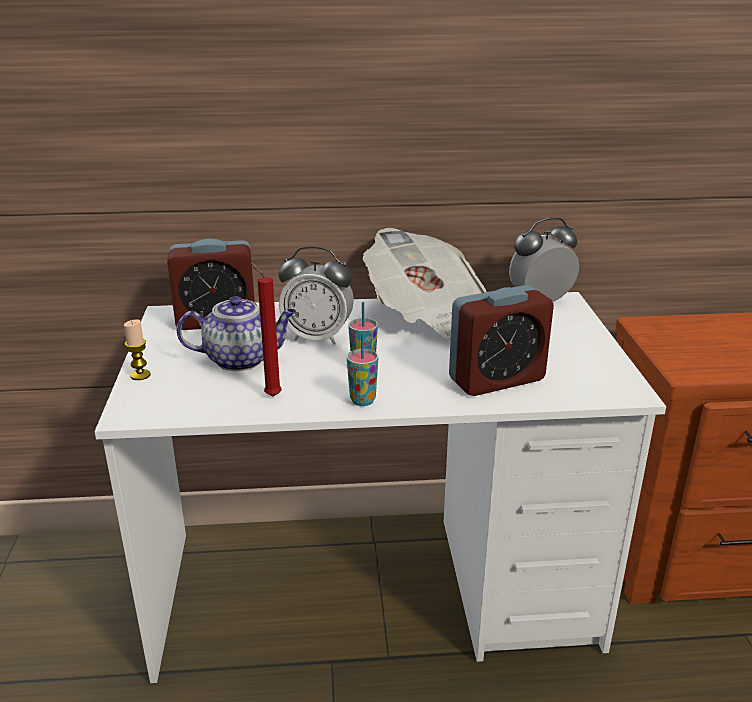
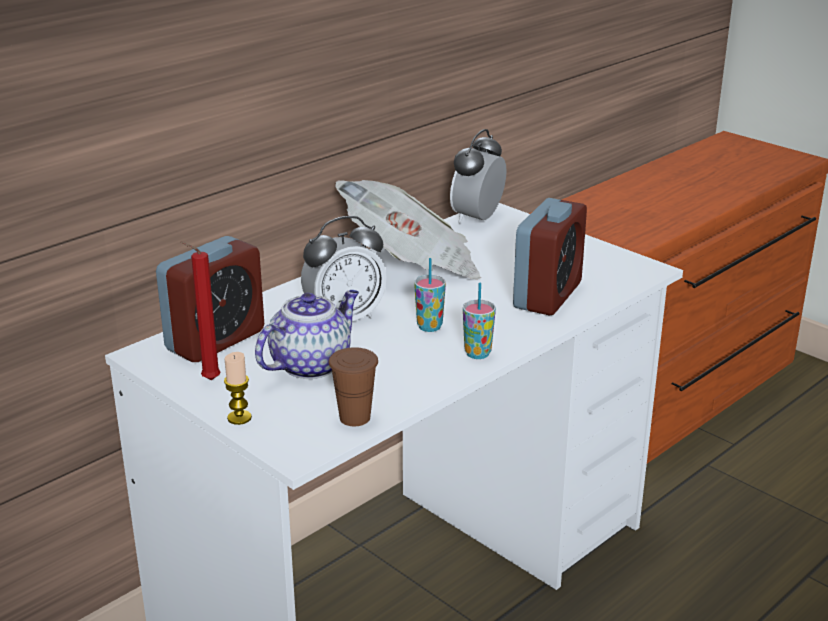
camera: 40 degrees left, 0 degrees up
red candle [251,263,282,397] -> red candle moved to [181,241,221,380]
none -> brown cup [329,347,378,426]

